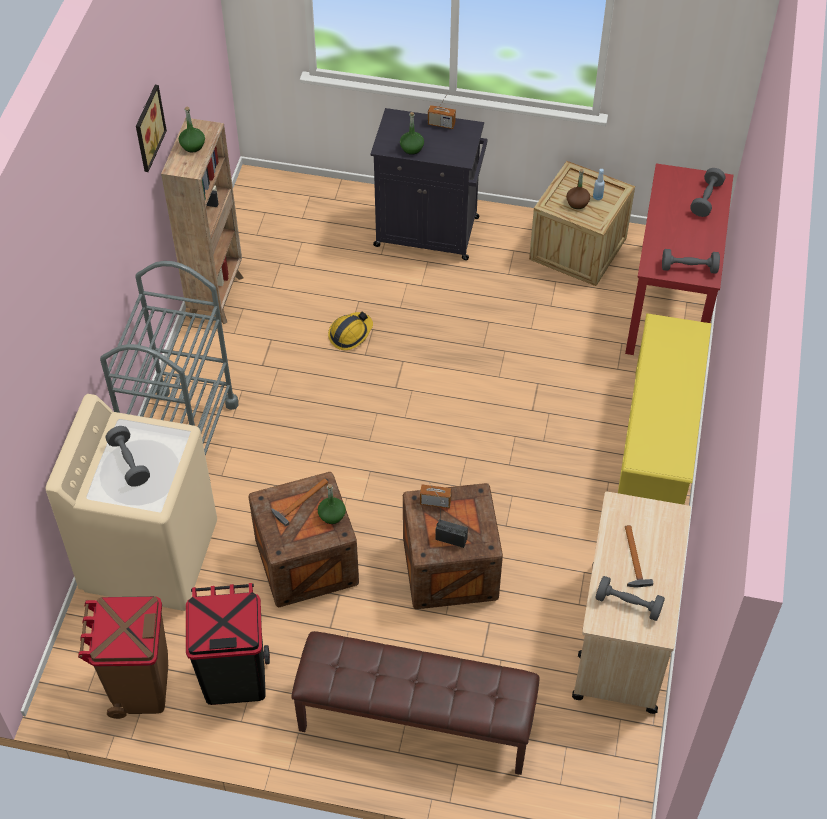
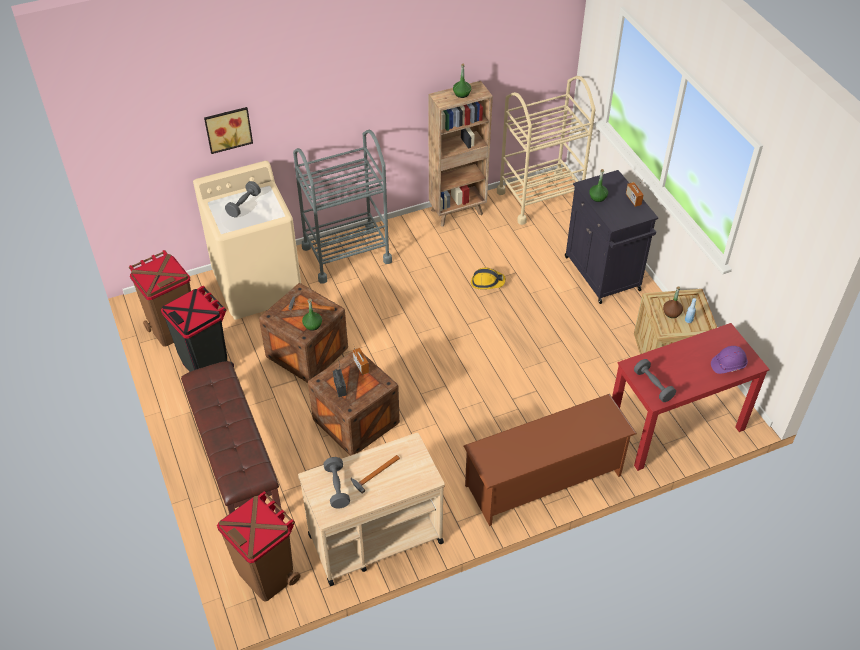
camera: 55 degrees right, 5 degrees down
picture [136,85,167,172] -> picture moved to [204,107,253,154]
yellow shoe rack [618,313,711,505] -> brown shoe rack [464,394,637,526]
grey dumbbell [690,168,726,217] -> purple hard hat [711,346,748,374]
none -> brown trash can [217,491,301,602]
none -> beige cart [497,76,595,225]

